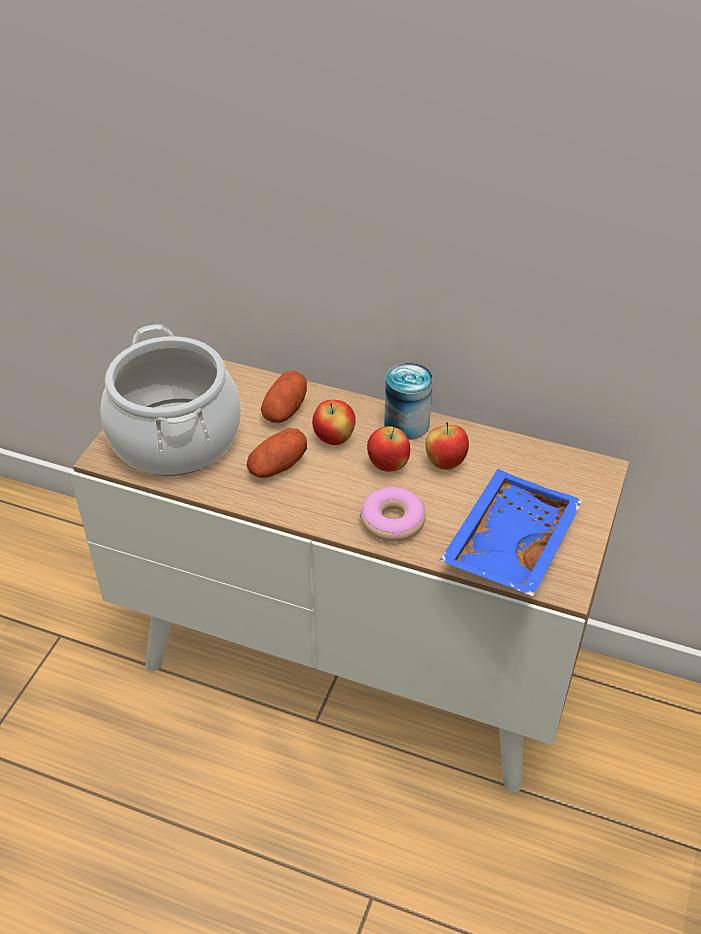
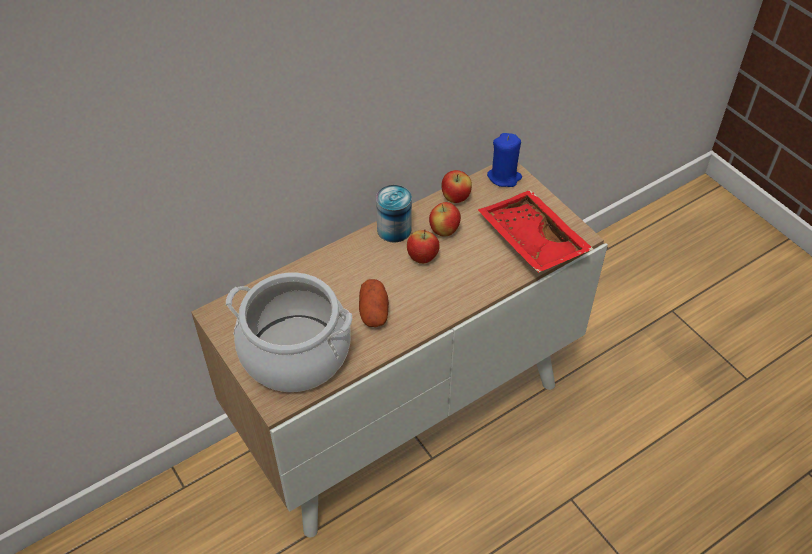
camera: 55 degrees left, 5 degrees up
potato [261,371,307,423] -> none
apple [312,400,355,445] -> apple moved to [441,170,472,203]
donut [360,487,426,541] -> none
blue tray [440,469,583,596] -> red tray [478,190,593,273]
none -> blue candle [487,133,522,187]

